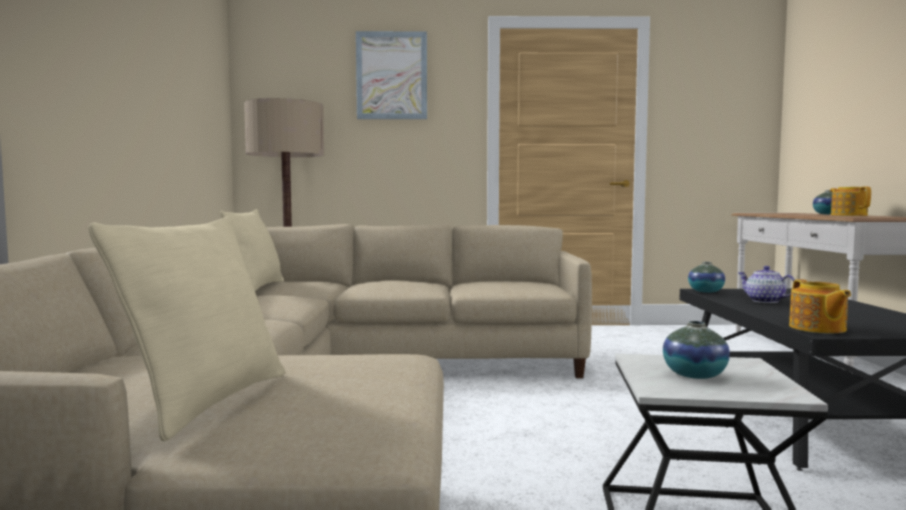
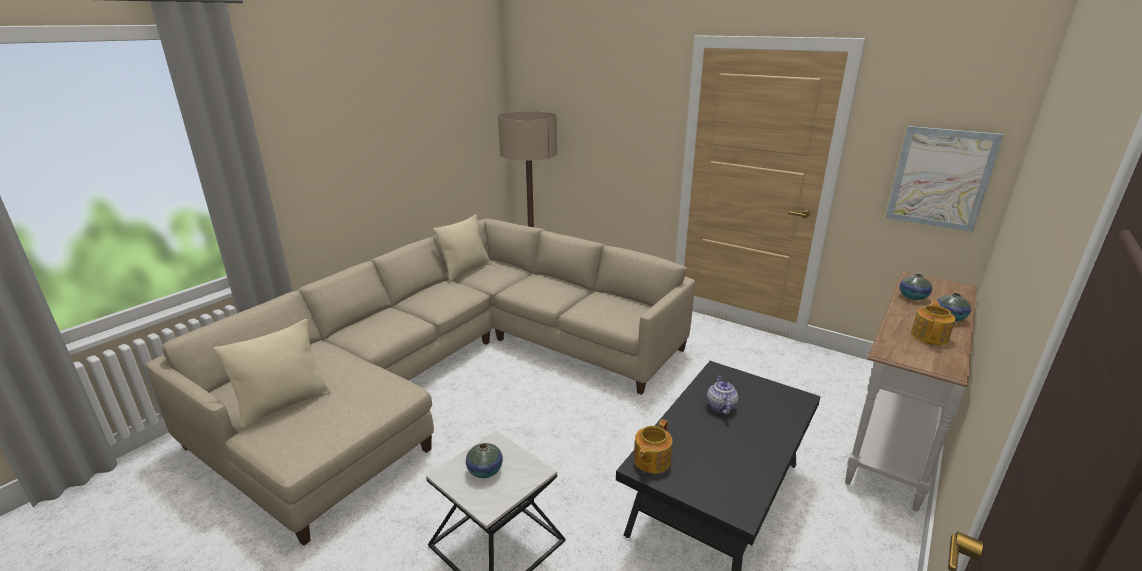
camera: 35 degrees right, 20 degrees up
picture [356,31,427,119] -> picture moved to [885,126,1004,232]
vase [688,262,725,293] -> vase moved to [899,274,932,300]

